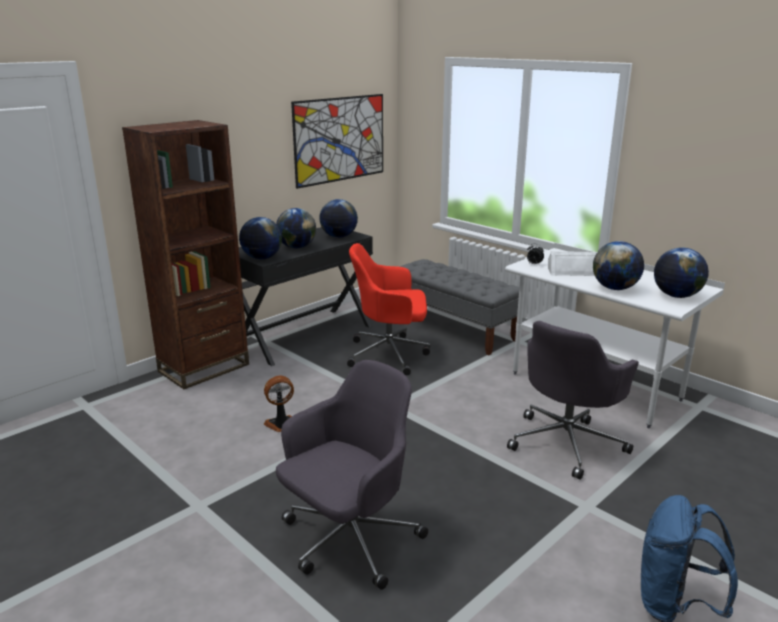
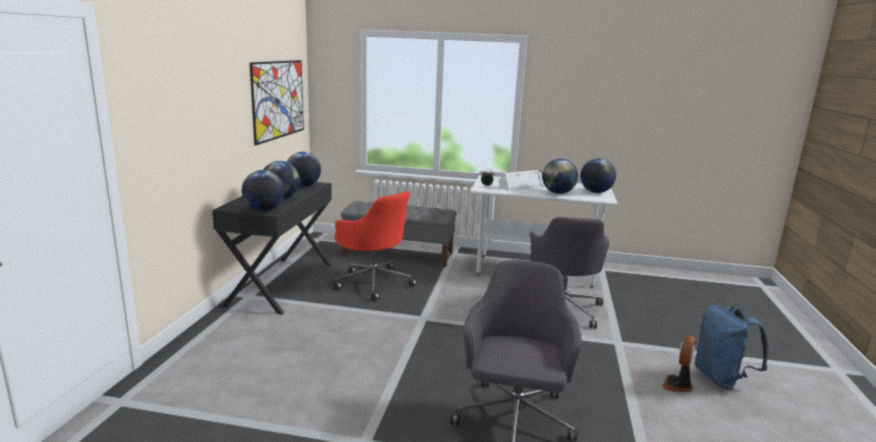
camera: 35 degrees left, 5 degrees down
brown bookcase [122,120,249,389] -> none
fan [264,376,294,432] -> fan moved to [662,335,696,392]
red office chair [347,243,431,375] -> red office chair turned 105 degrees counterclockwise [334,191,417,301]

